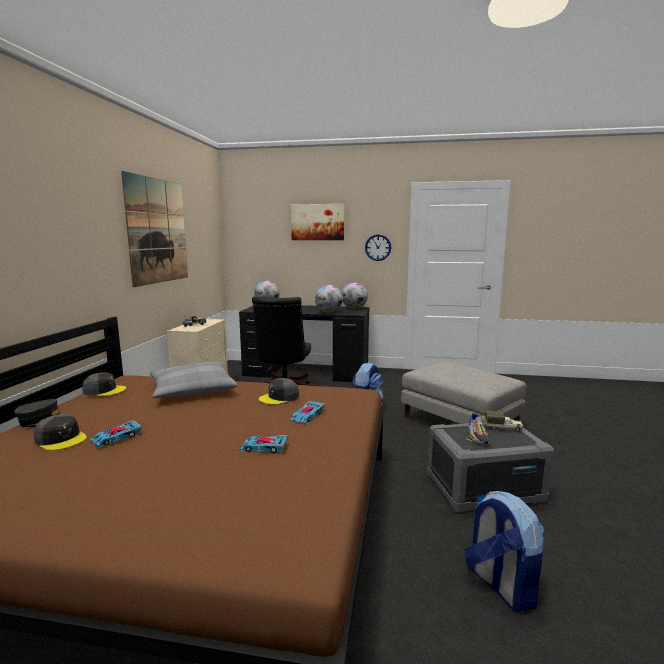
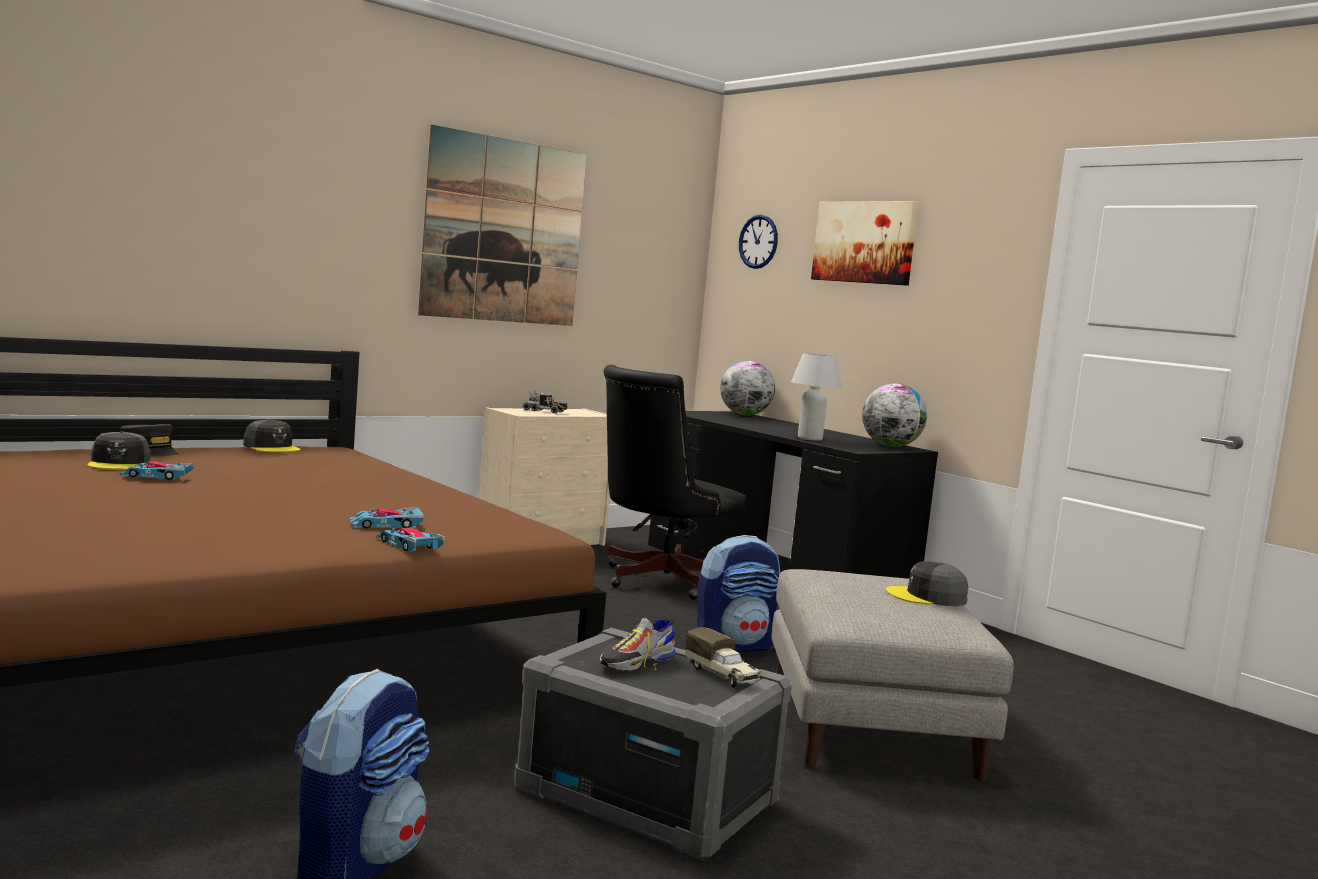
camera: 40 degrees right, 5 degrees down
grey pillow [150,362,237,398] -> none
toy car [240,435,288,453] -> toy car moved to [377,527,444,552]
grey cap [259,378,299,405] -> grey cap moved to [886,561,968,606]
globe [315,285,343,313] -> white table lamp [791,353,842,441]
wall clock [365,234,391,261] -> wall clock moved to [739,215,778,269]

